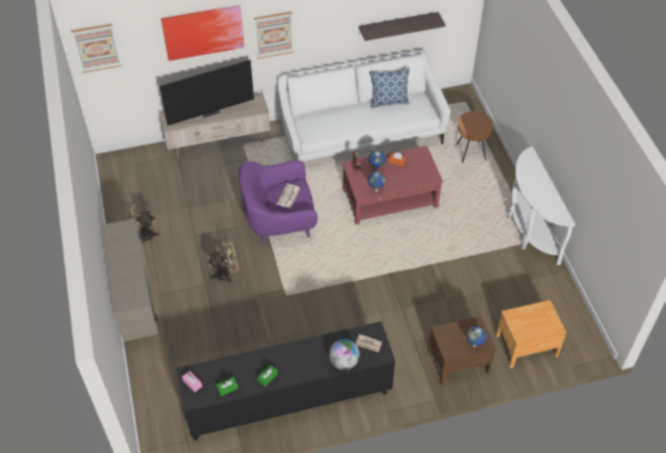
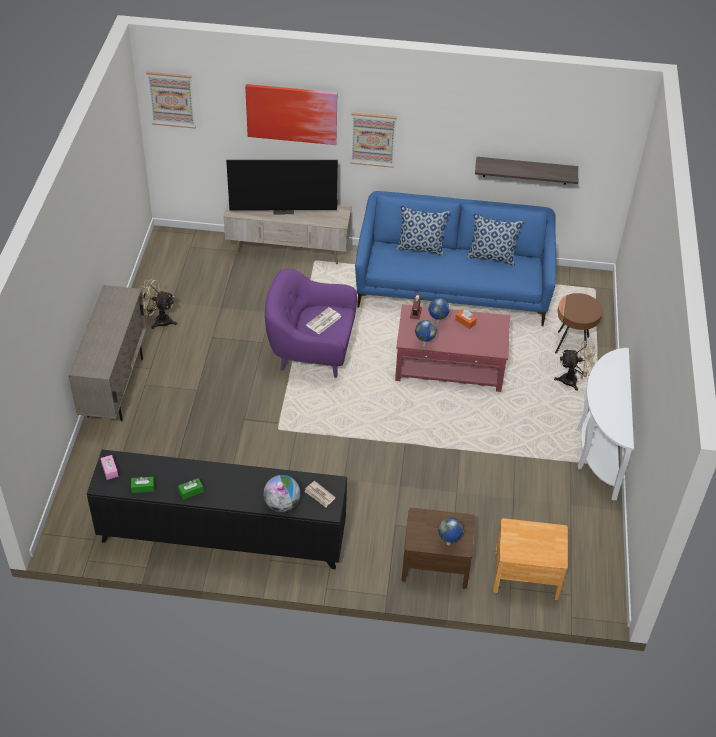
camera: 20 degrees right, 5 degrees down
beige fan [208,240,239,283] -> beige fan moved to [554,341,595,391]
white sofa [277,50,451,162] -> blue sofa [355,191,556,326]
none -> pillow [396,205,450,256]

